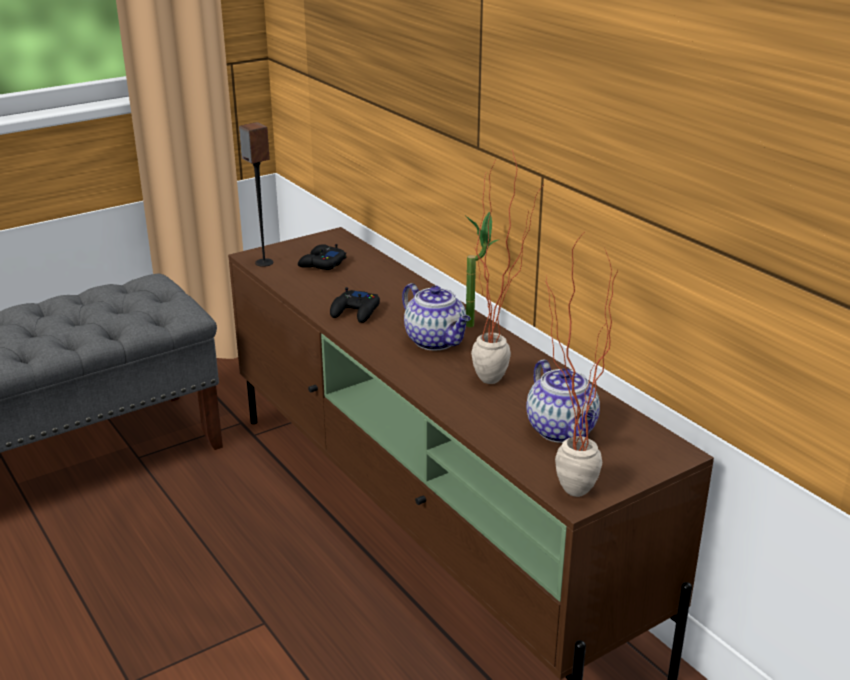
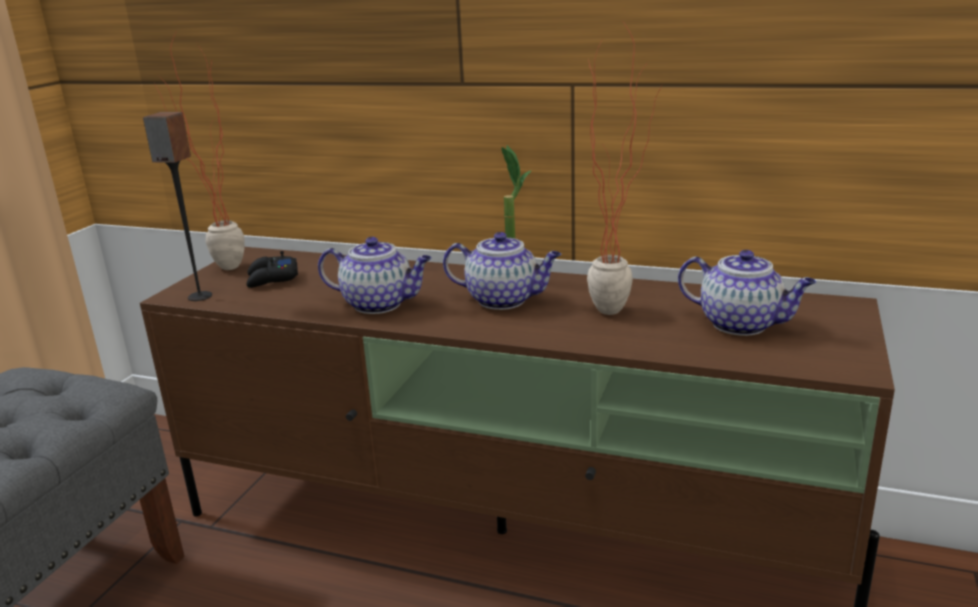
camera: 35 degrees left, 5 degrees down
black game controller [330,287,380,323] -> teapot [318,237,432,314]
potted plant [545,234,618,497] -> potted plant moved to [154,33,245,270]

